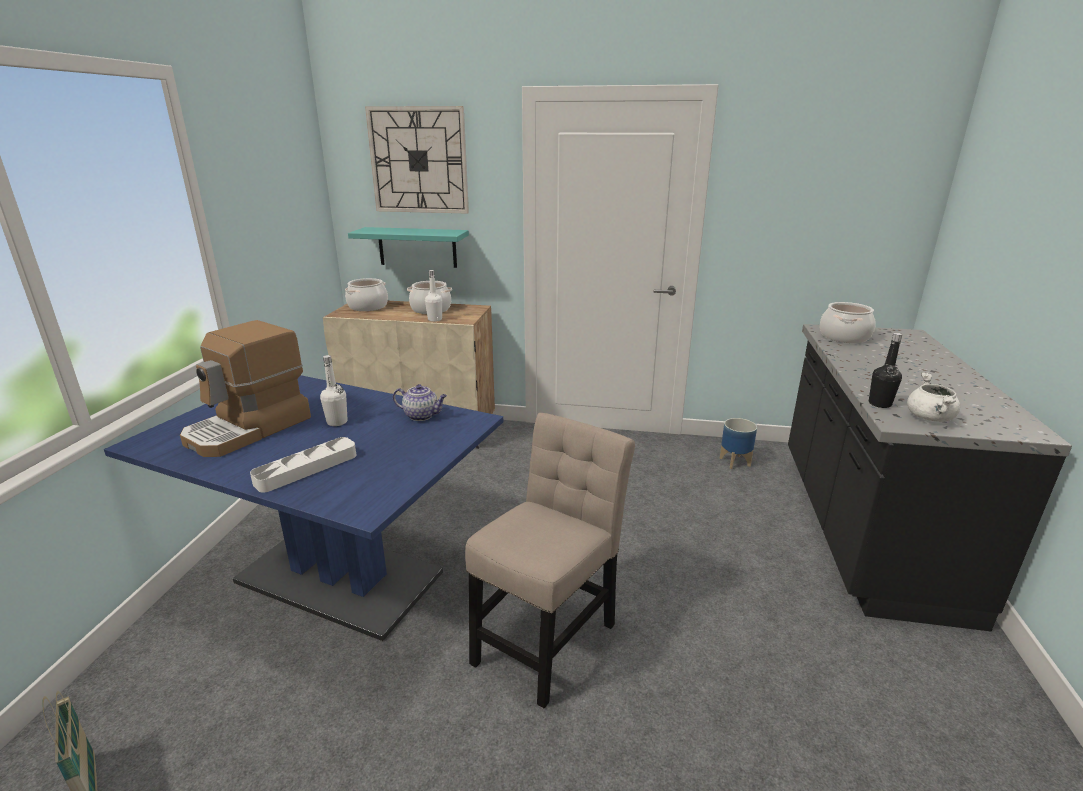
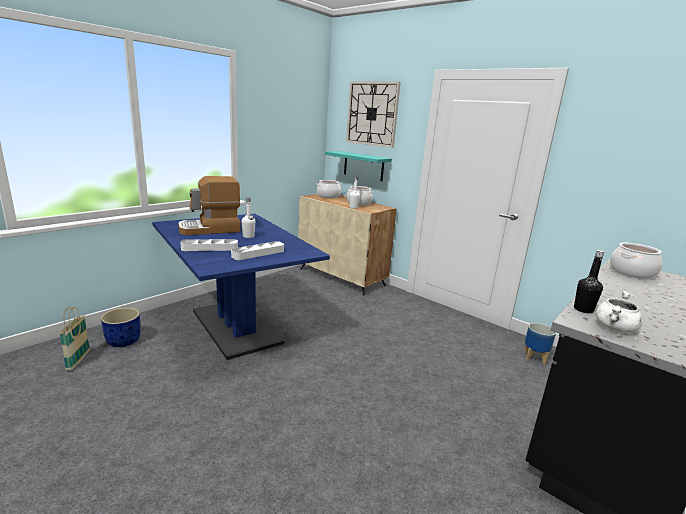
camera: 30 degrees right, 5 degrees down
teapot [393,384,447,421] -> none
beige chair [465,413,635,708] -> none
none -> blue planter [101,308,141,347]
none -> white tray [231,241,284,260]

